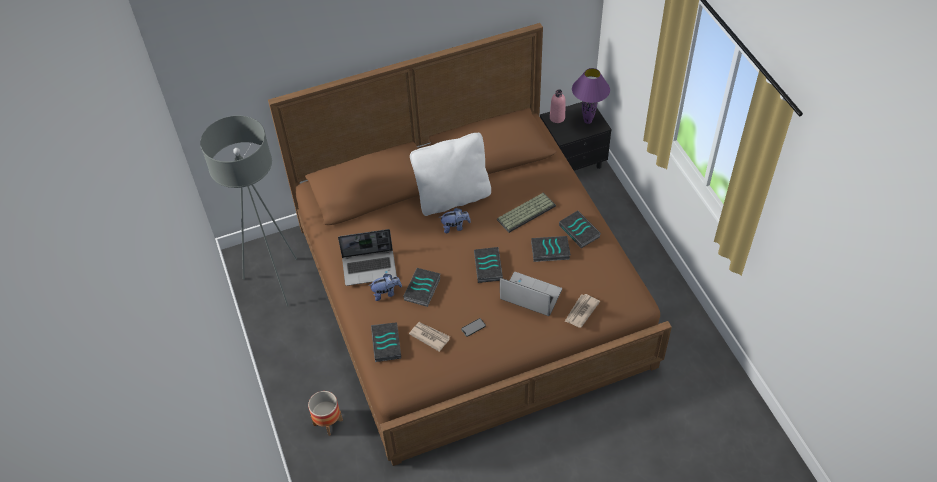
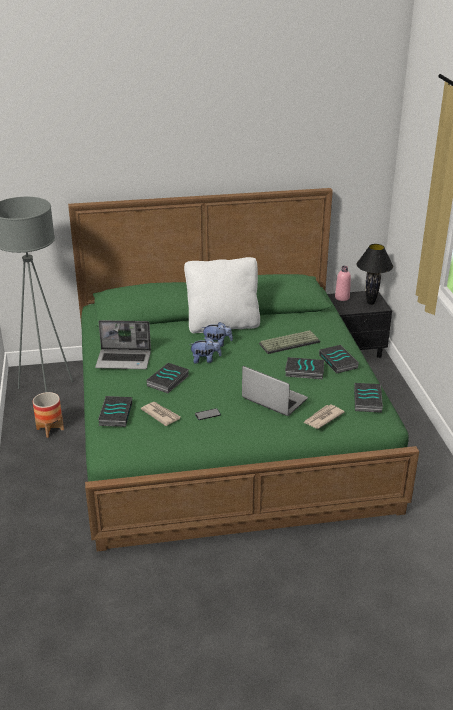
camera: 10 degrees right, 20 degrees down
brown bed [268,23,672,466] -> green bed [68,188,419,552]
planter [308,391,343,436] -> planter moved to [33,392,64,438]
plush toy [368,274,402,301] -> plush toy moved to [191,337,222,364]
book [474,247,503,283] -> book moved to [354,383,383,413]
purple table lamp [572,68,610,124] -> black table lamp [357,244,393,305]

